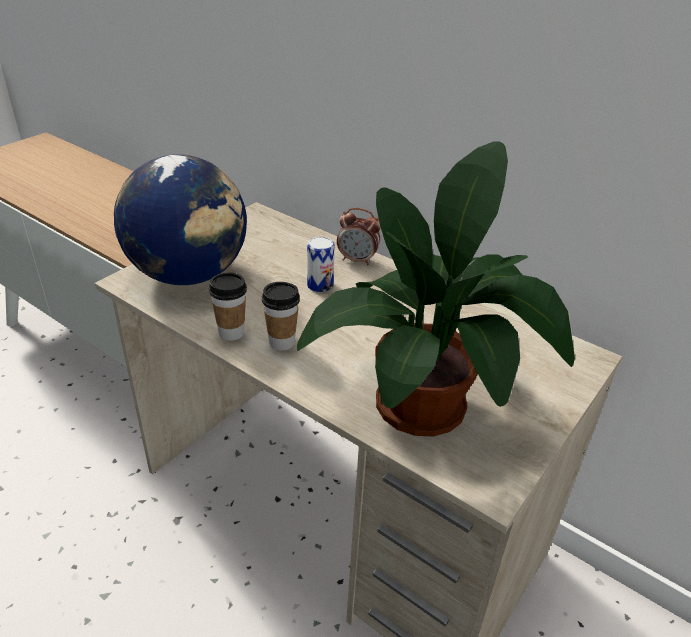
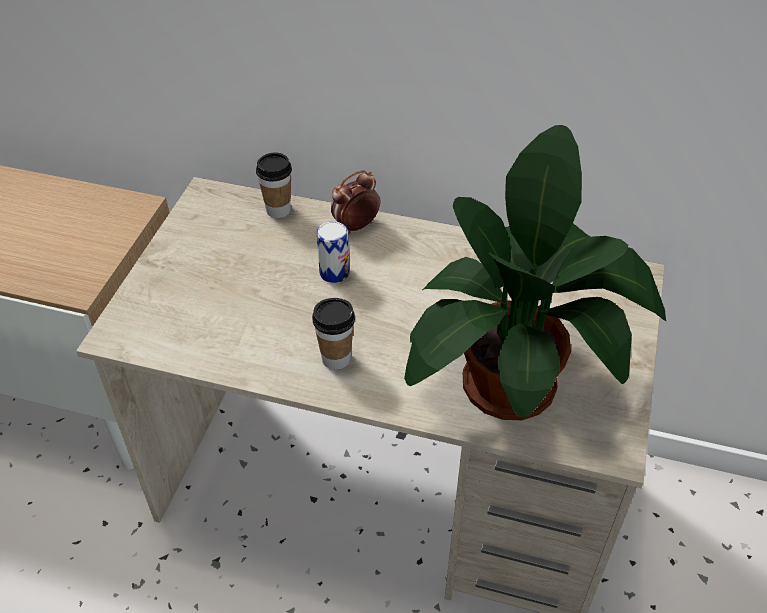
camera: 20 degrees left, 10 degrees up
globe [114,154,247,285] -> none
cup [209,272,247,341] -> cup moved to [256,153,292,218]
alarm clock [337,208,381,265] -> alarm clock turned 150 degrees clockwise [331,170,380,234]

